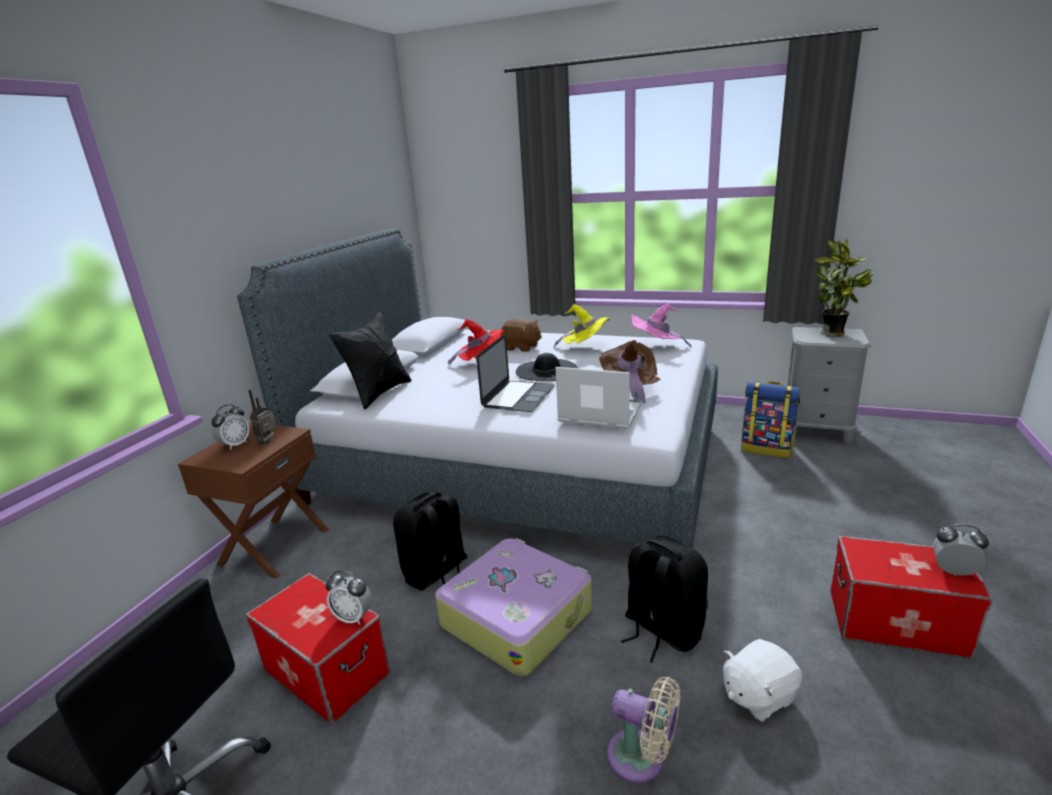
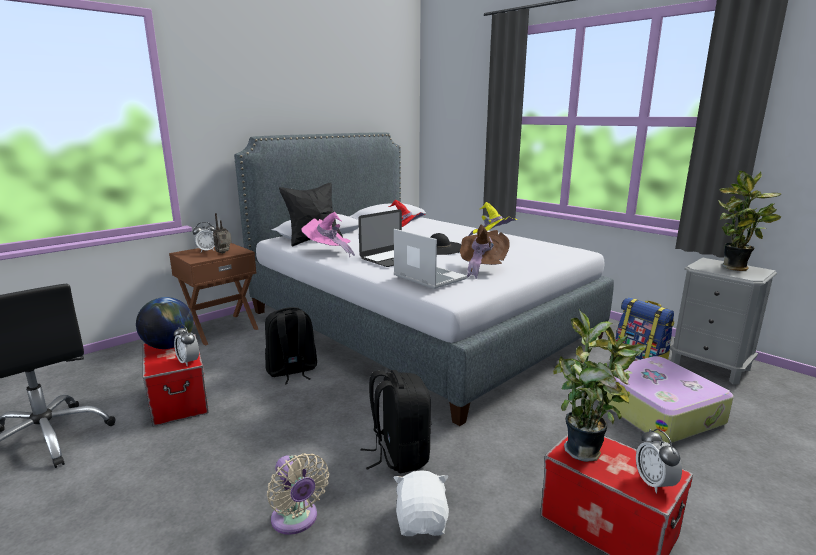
camera: 25 degrees right, 5 degrees down
suitcase [435,538,592,676] -> suitcase moved to [596,356,734,444]
brown plush toy [501,318,542,352] -> none
pink hat [631,303,692,348] -> pink hat moved to [301,212,355,257]
white plush toy [723,639,802,722] -> white plush toy turned 90 degrees clockwise [394,470,449,536]
alarm clock [933,524,989,576] -> alarm clock turned 150 degrees counterclockwise [636,429,682,493]
none -> globe [136,297,194,349]
none -> potted plant [553,309,646,462]

